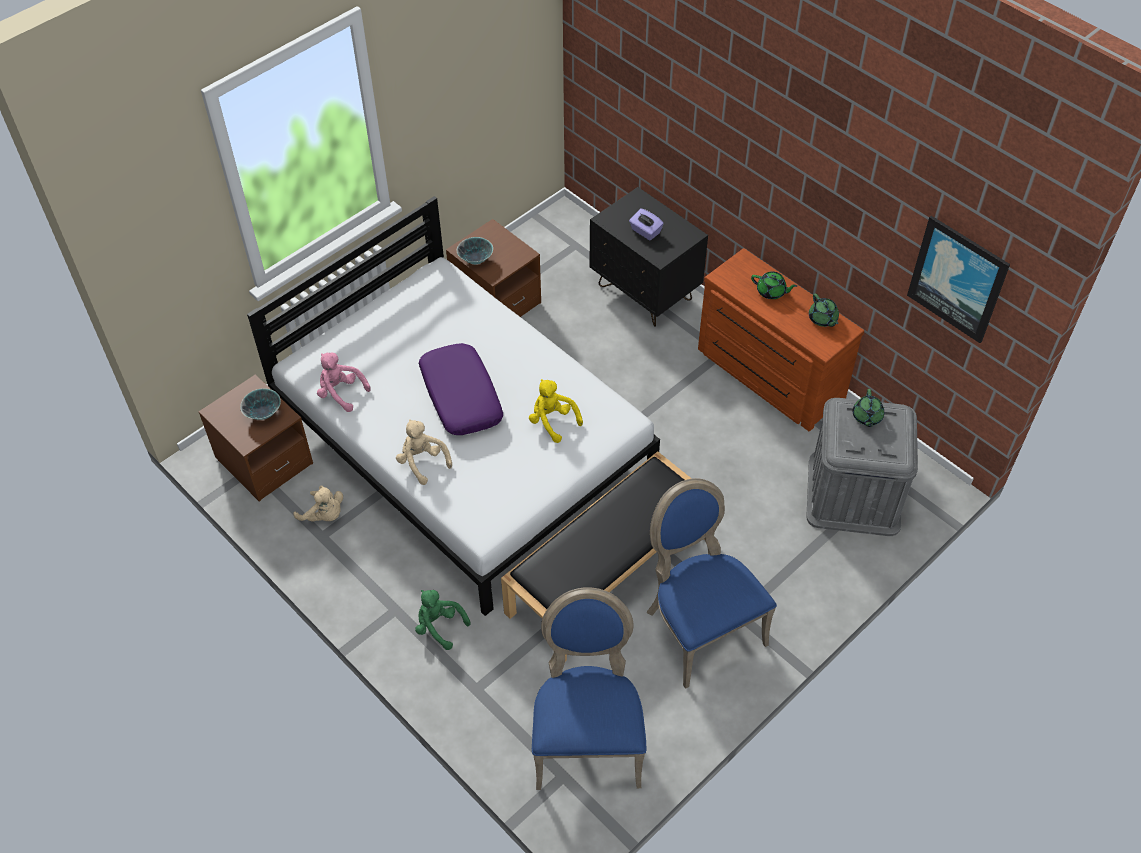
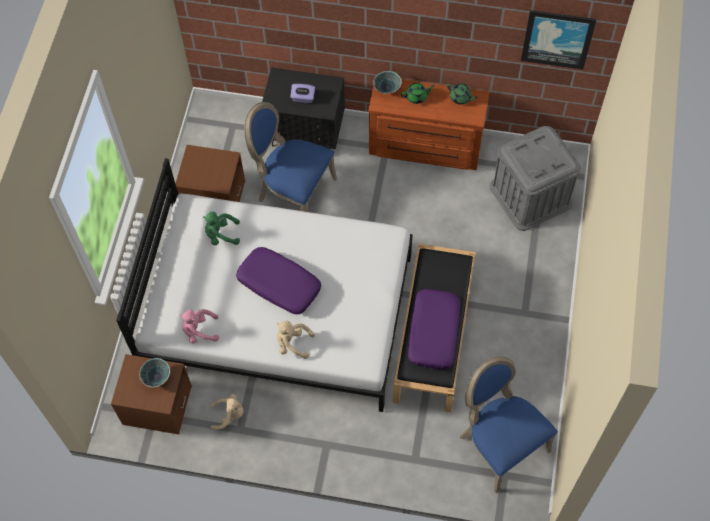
camera: 35 degrees left, 10 degrees up
green plush toy [415,590,470,650] -> green plush toy moved to [203,211,240,245]
bowl [457,237,493,265] -> bowl moved to [373,71,402,94]
yellow plush toy [529,379,583,443] -> none
blue chair [646,478,777,689] -> blue chair moved to [244,102,337,212]
green teapot [853,389,884,427] -> none
none -> purple pillow [408,289,461,369]

